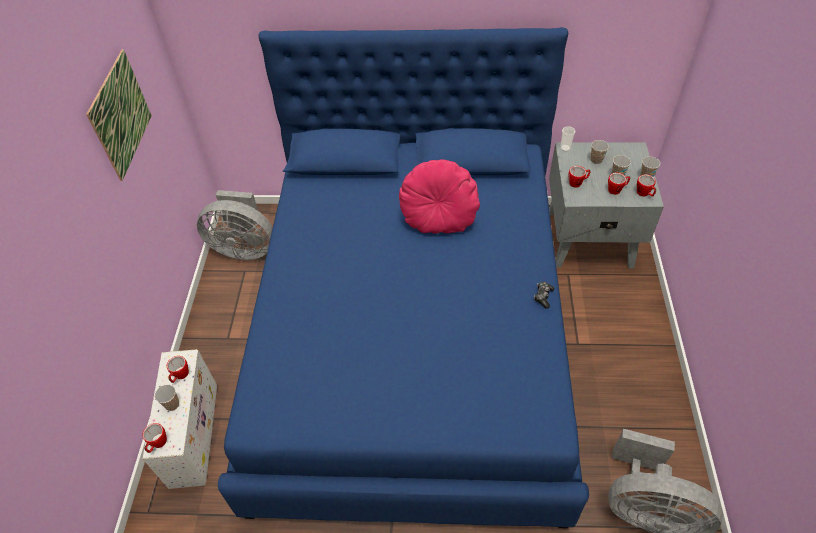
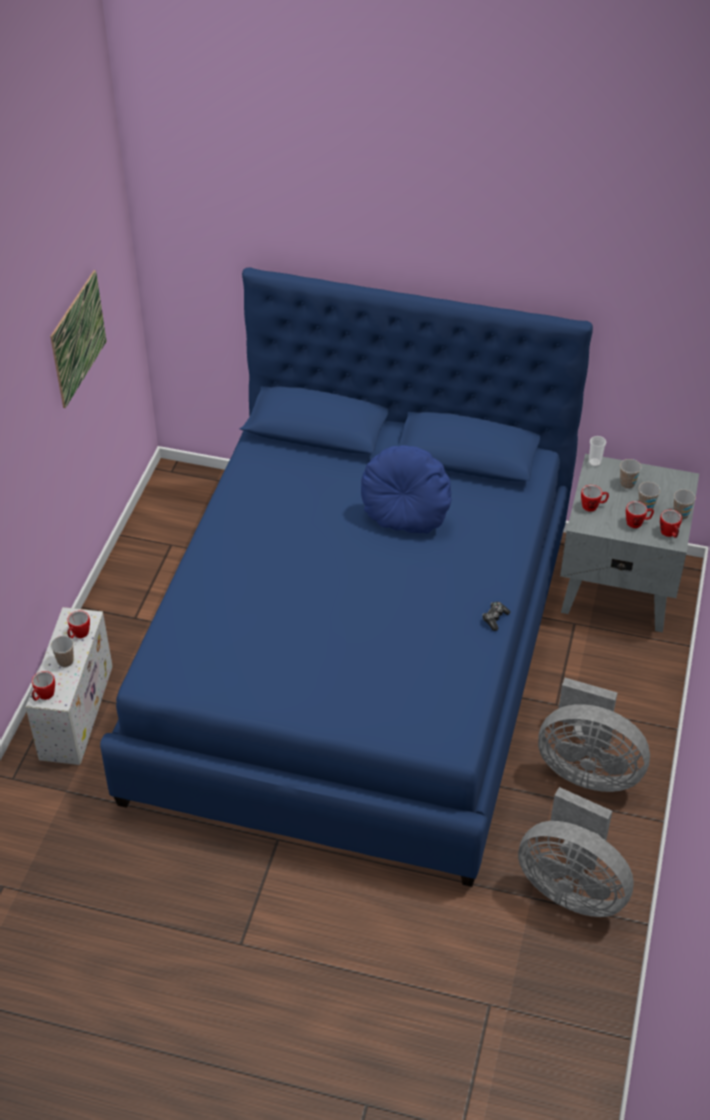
camera: 10 degrees right, 5 degrees down
grey fan [197,190,273,260] -> grey fan moved to [538,678,650,792]
pink pillow [399,159,480,234] -> blue pillow [361,445,451,534]

